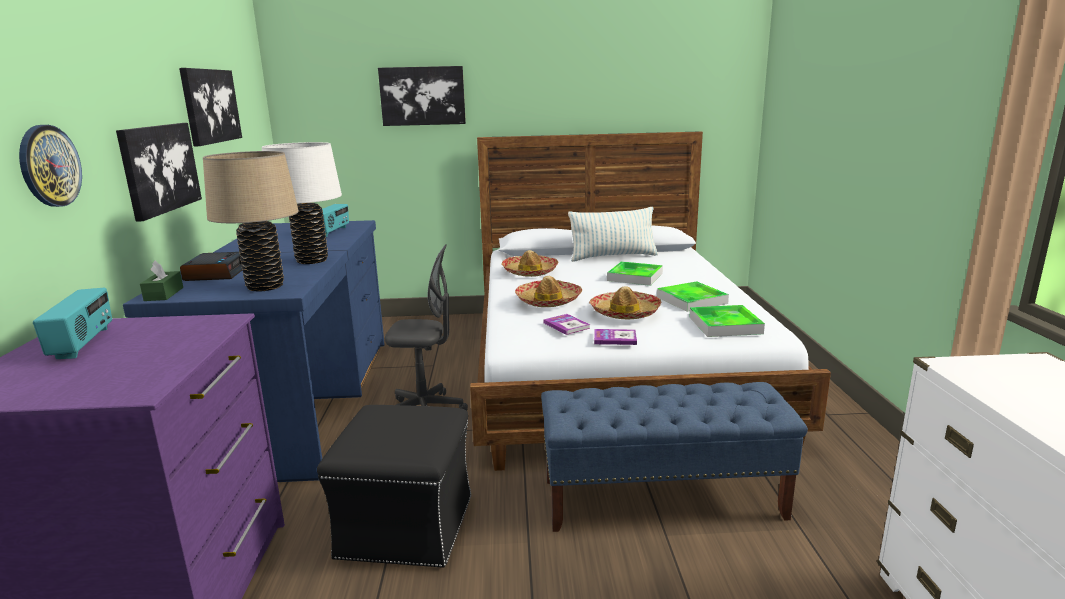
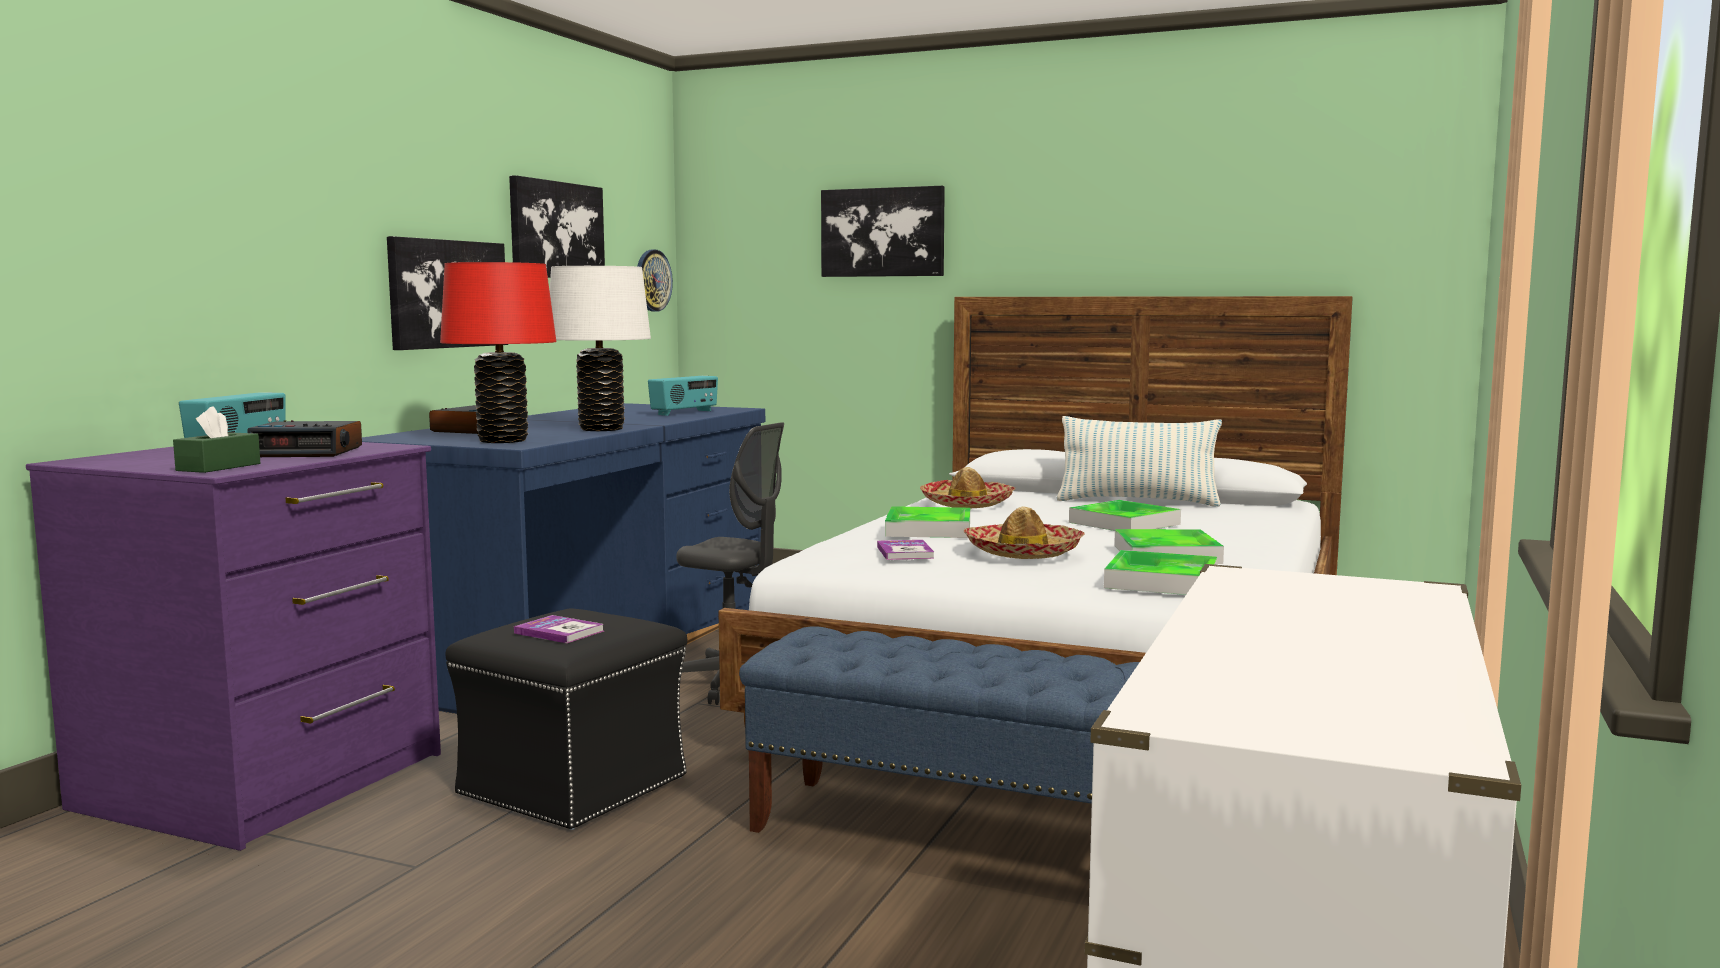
camera: 25 degrees right, 10 degrees down
wall clock [19,125,82,207] -> wall clock moved to [637,250,673,312]
green tissue box [140,260,183,301] -> green tissue box moved to [173,406,260,473]
beige table lamp [203,151,299,291] -> red table lamp [440,262,556,443]
hat [515,276,582,307] -> tray [885,506,970,538]
book [594,329,637,345] -> book moved to [514,615,604,643]
none -> alarm clock [247,420,362,457]

